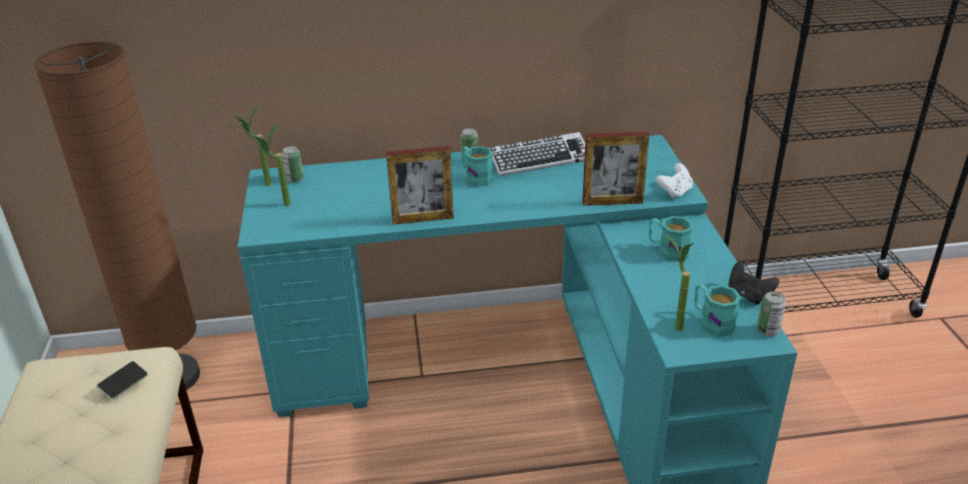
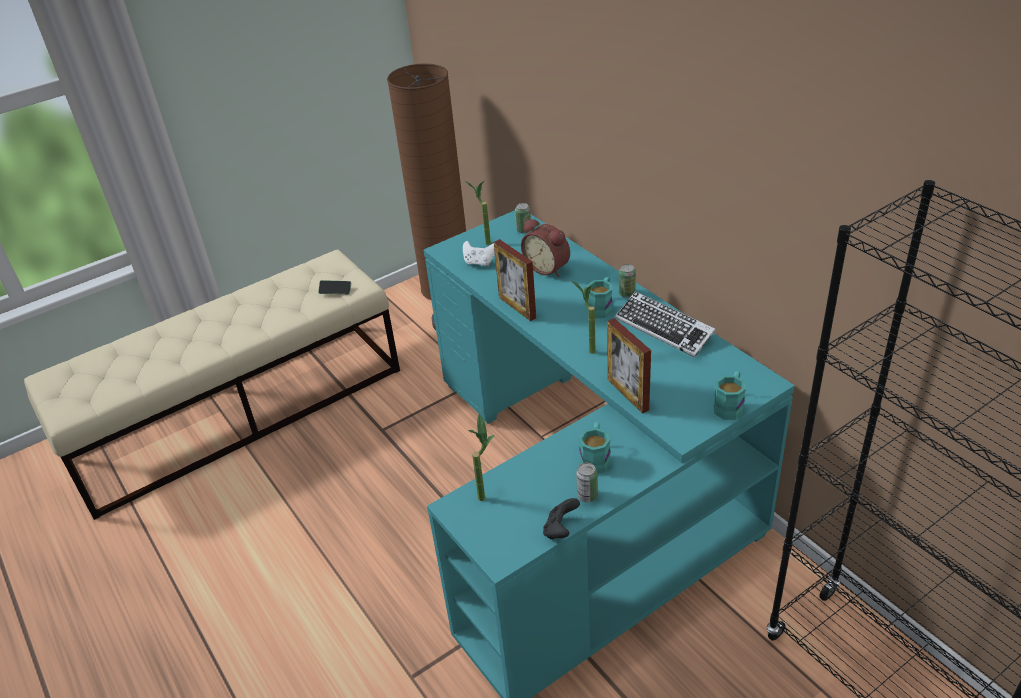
camera: 65 degrees right, 5 degrees up
potted plant [234,105,271,186] -> potted plant moved to [571,281,595,354]
white game controller [656,163,693,199] -> white game controller moved to [463,241,495,266]
turquoise mug [694,284,741,337] -> turquoise mug moved to [713,371,746,420]
can [757,291,786,336] -> can moved to [576,463,598,502]
none -> alarm clock [521,219,570,277]

